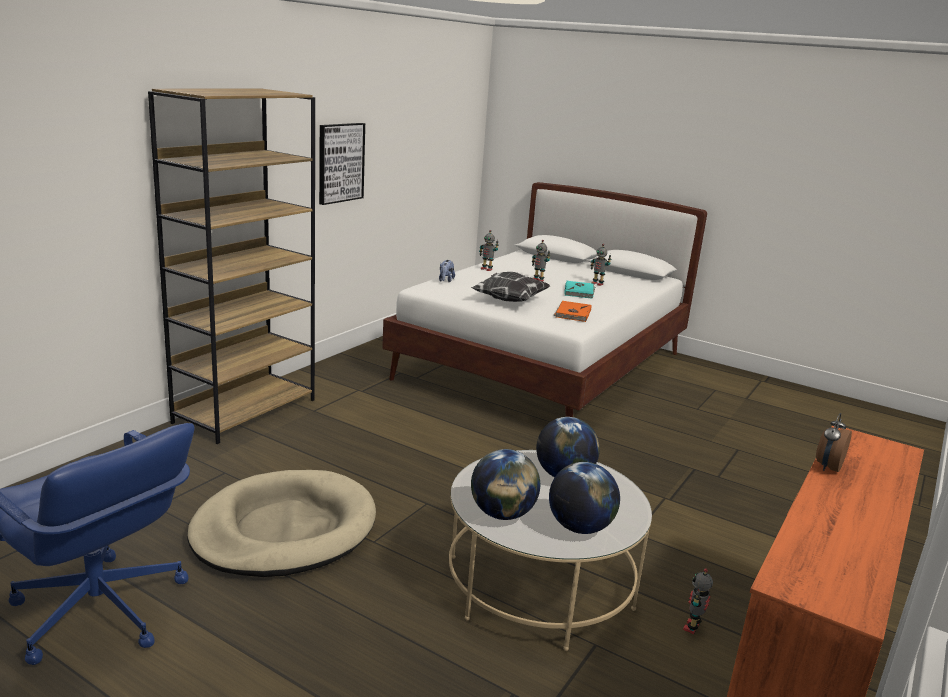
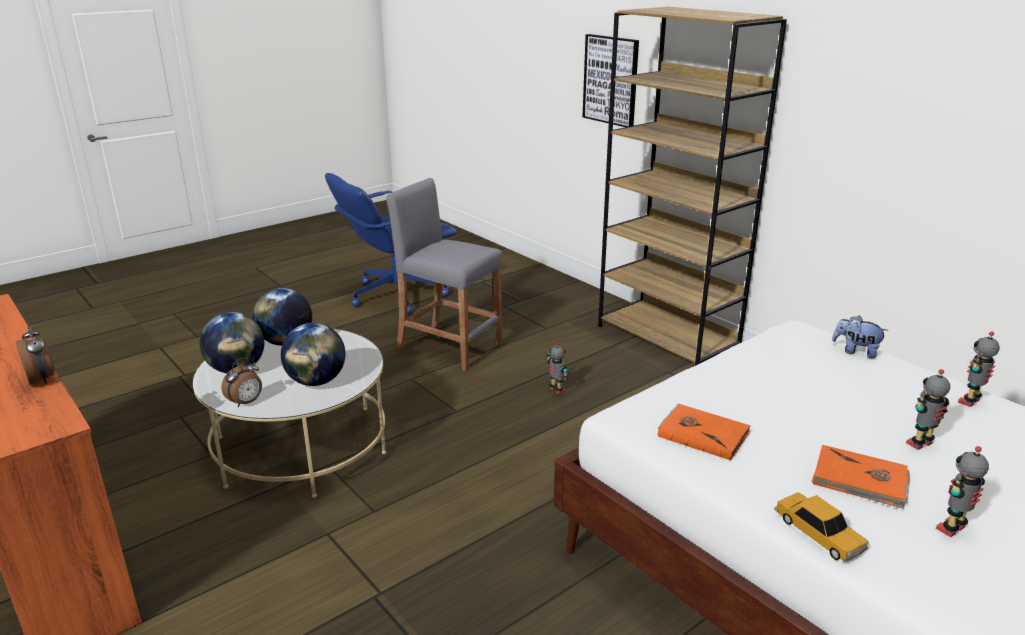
camera: 110 degrees right, 5 degrees up
beige dog bed [187,470,376,577] -> grey stool [386,178,503,371]
picture [319,123,365,205] -> picture moved to [583,34,639,127]
pillow [471,272,550,302] -> none
turquoise book [564,281,595,299] -> orange book [811,445,910,509]
toy robot [683,568,713,634] -> toy robot moved to [546,343,568,394]
none -> alarm clock [221,358,262,407]
none -> toy car [774,492,868,562]

